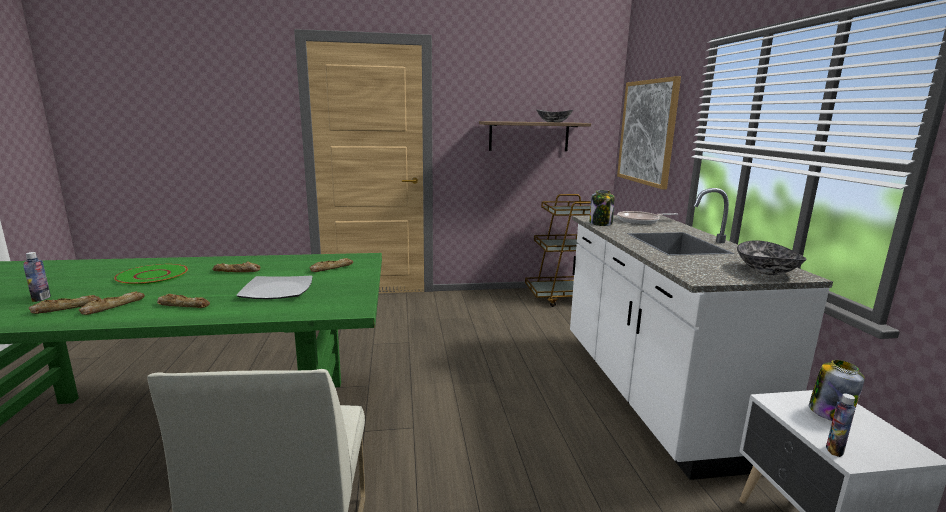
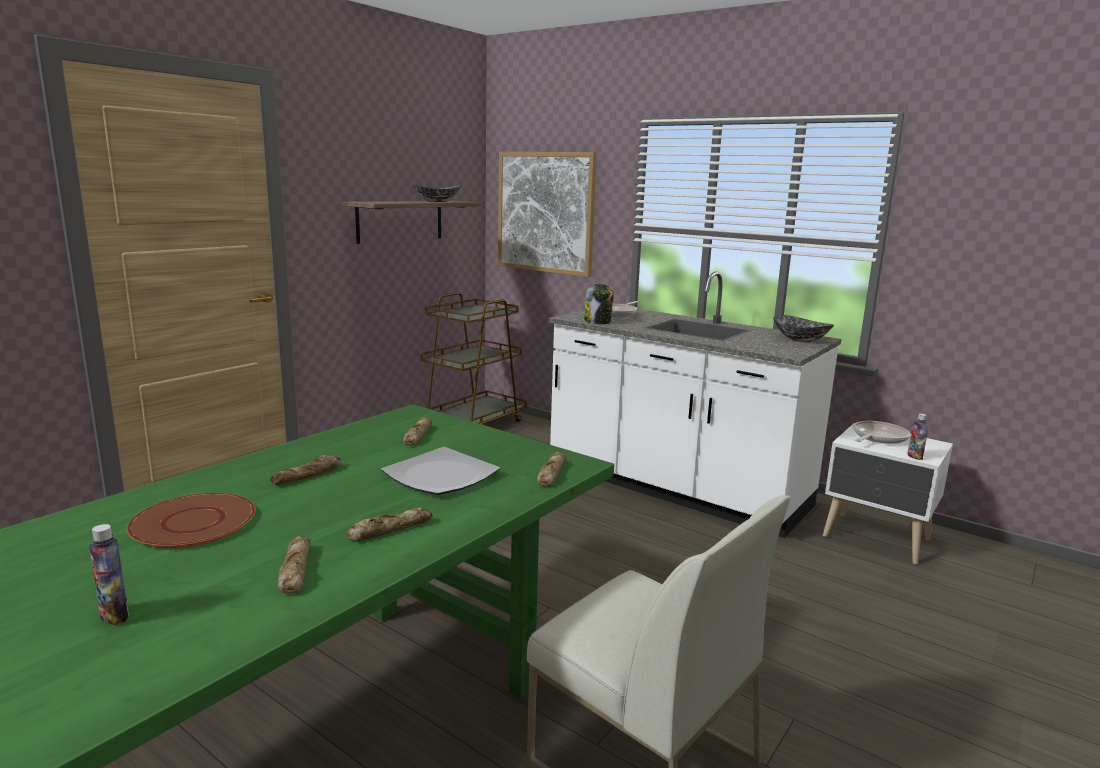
camera: 45 degrees left, 0 degrees up
bread [29,295,101,314] -> bread moved to [537,452,566,486]
green plate [114,264,188,285] -> brown plate [127,493,255,549]
jar [809,360,865,421] -> frying pan [853,421,910,444]

